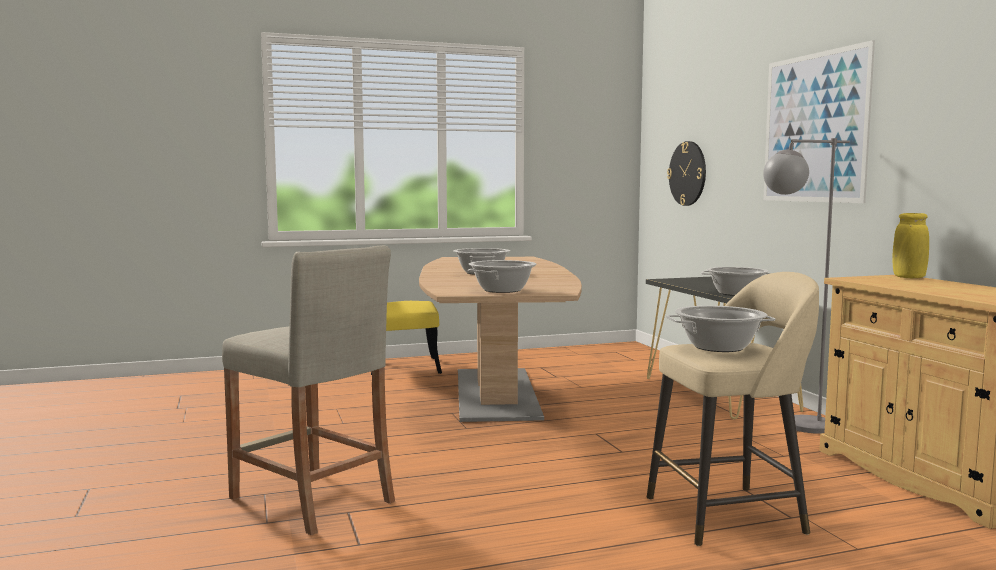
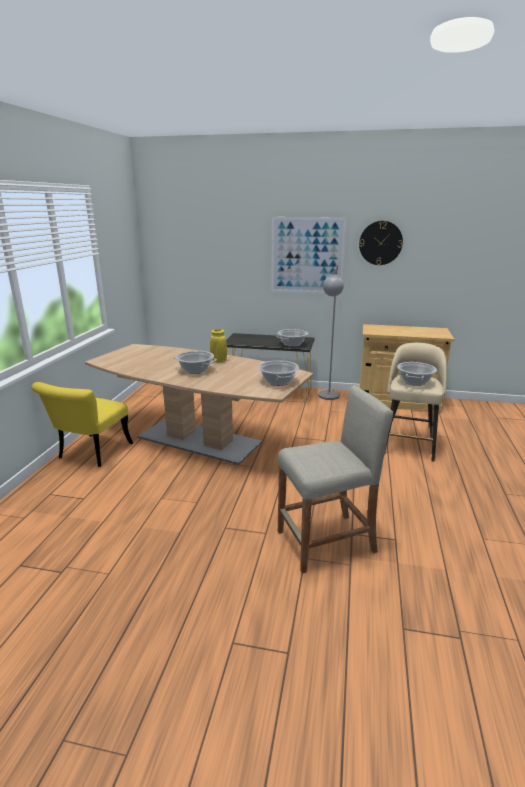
camera: 60 degrees left, 15 degrees up
wall clock [667,141,706,206] -> wall clock moved to [359,221,403,265]
yellow vase [892,213,929,278] -> yellow vase moved to [210,329,227,362]

